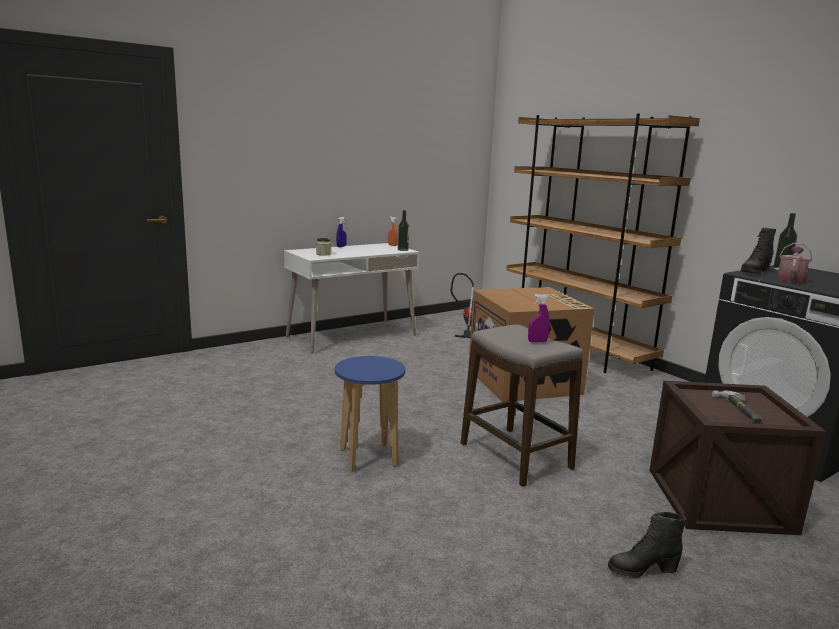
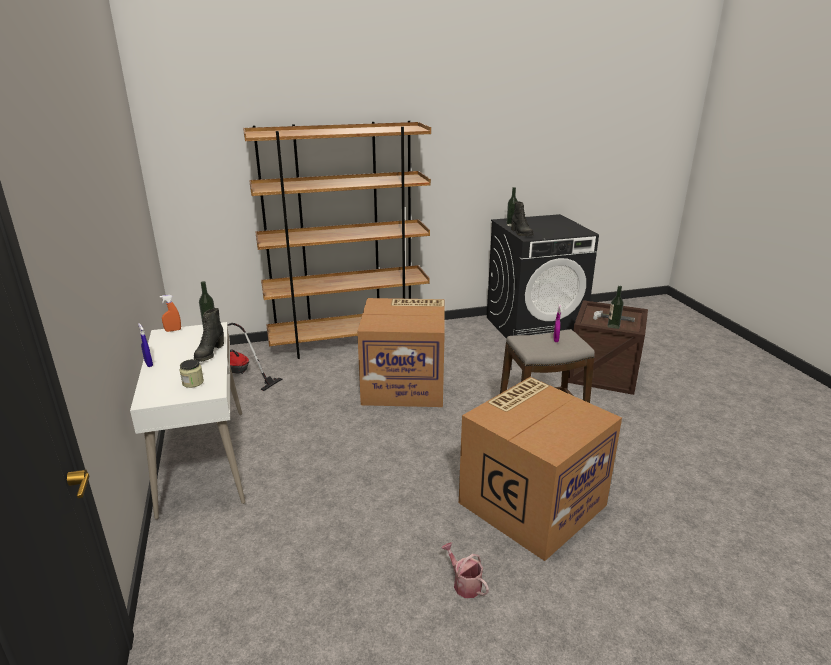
camera: 70 degrees left, 10 degrees up
blue stool [335,356,405,473] -> cardboard box [459,377,622,561]
black boot [608,512,686,578] -> black boot moved to [194,308,224,362]
watering can [776,243,812,283] -> watering can moved to [441,542,489,598]
none -> bottle [607,286,624,329]

